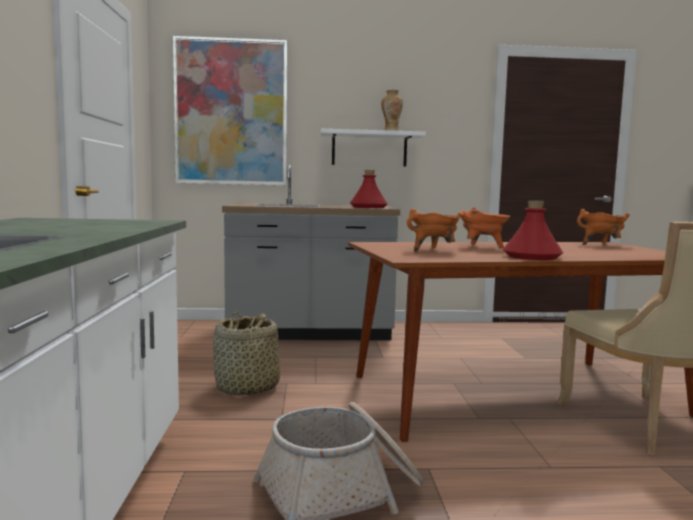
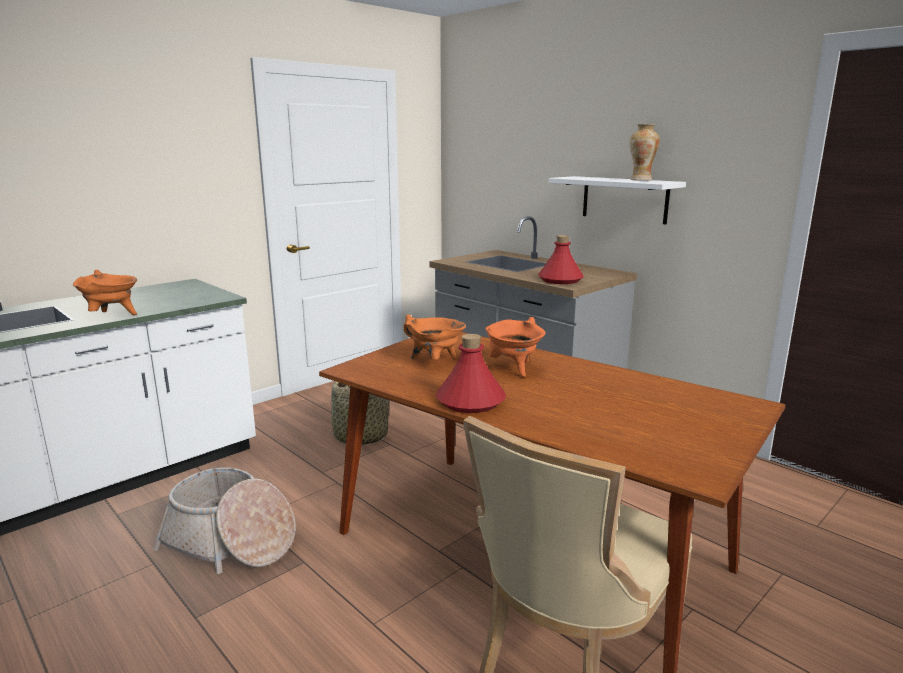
camera: 50 degrees right, 10 degrees up
picture [173,36,287,185] -> none
orange cooking pot [577,209,630,245] -> orange cooking pot moved to [73,270,137,315]

